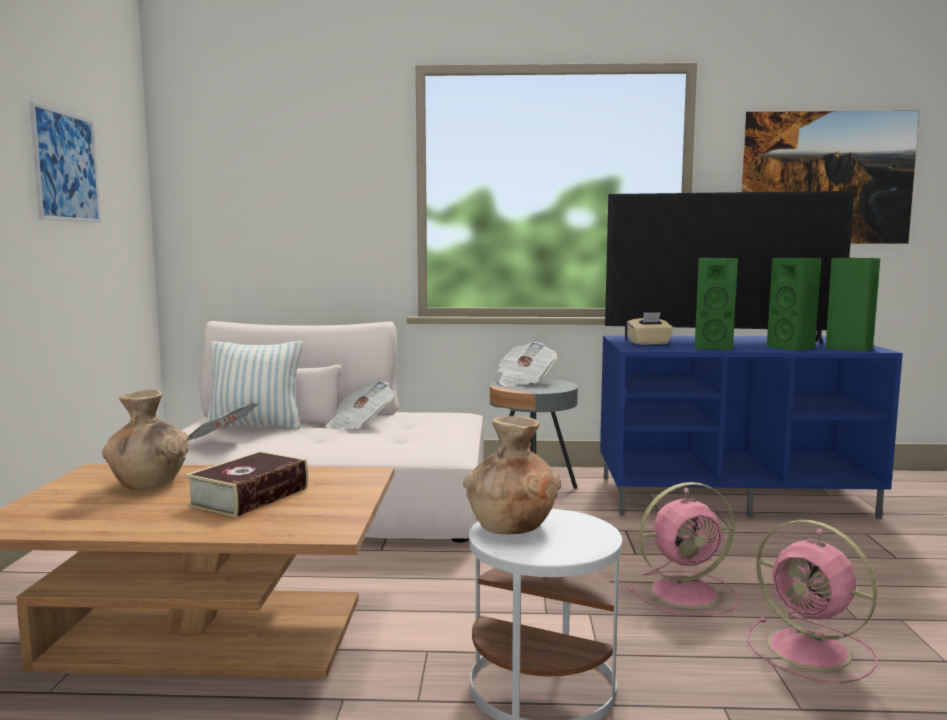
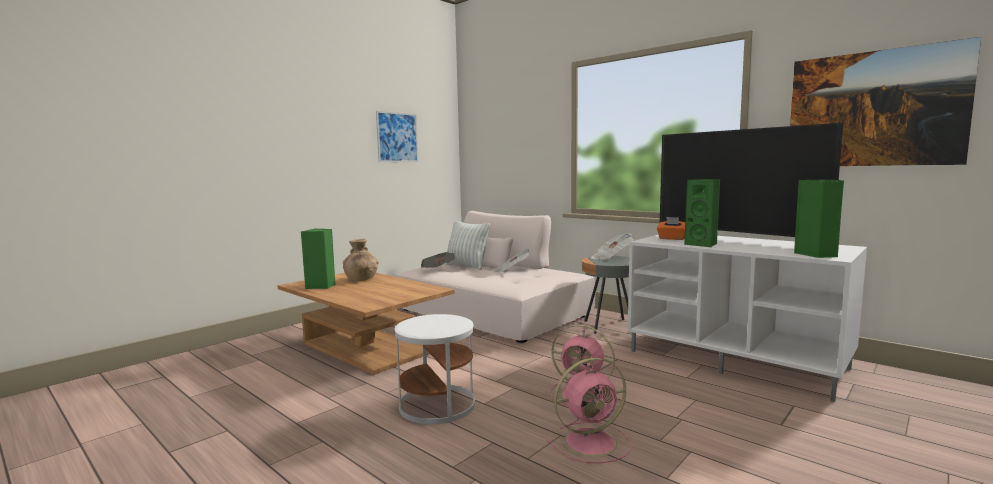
camera: 40 degrees right, 0 degrees up
book [185,451,308,517] -> none
brown vase [463,416,561,534] -> none
blue tv stand [600,336,903,519] -> white tv stand [628,235,867,402]
beige tissue box [627,312,674,345] -> orange tissue box [657,217,685,240]
pink fan [747,520,877,683] -> pink fan turned 105 degrees counterclockwise [548,358,631,463]
green speaker [767,258,821,351] -> green speaker moved to [301,228,336,289]

